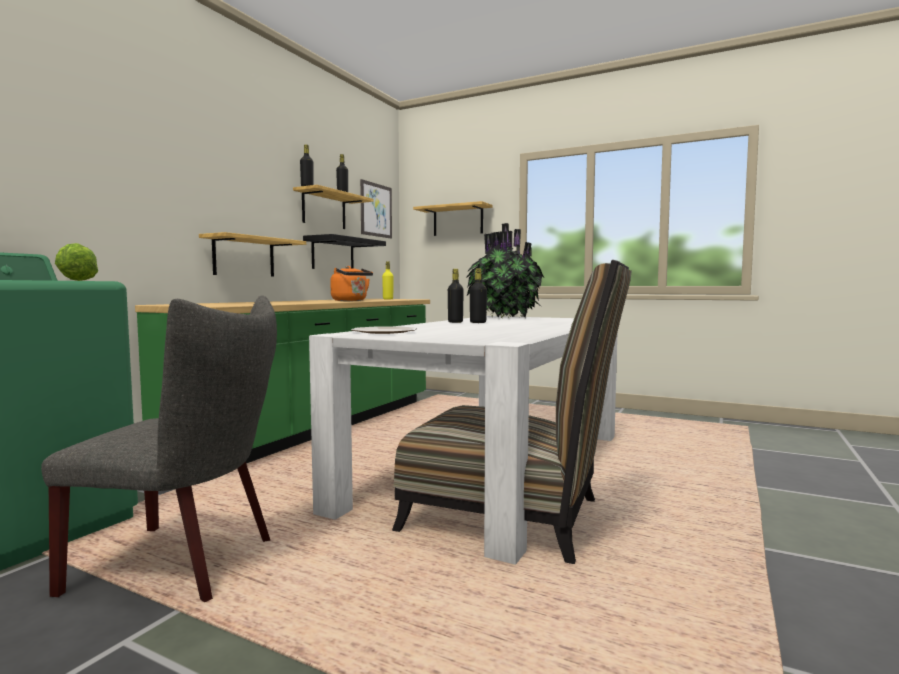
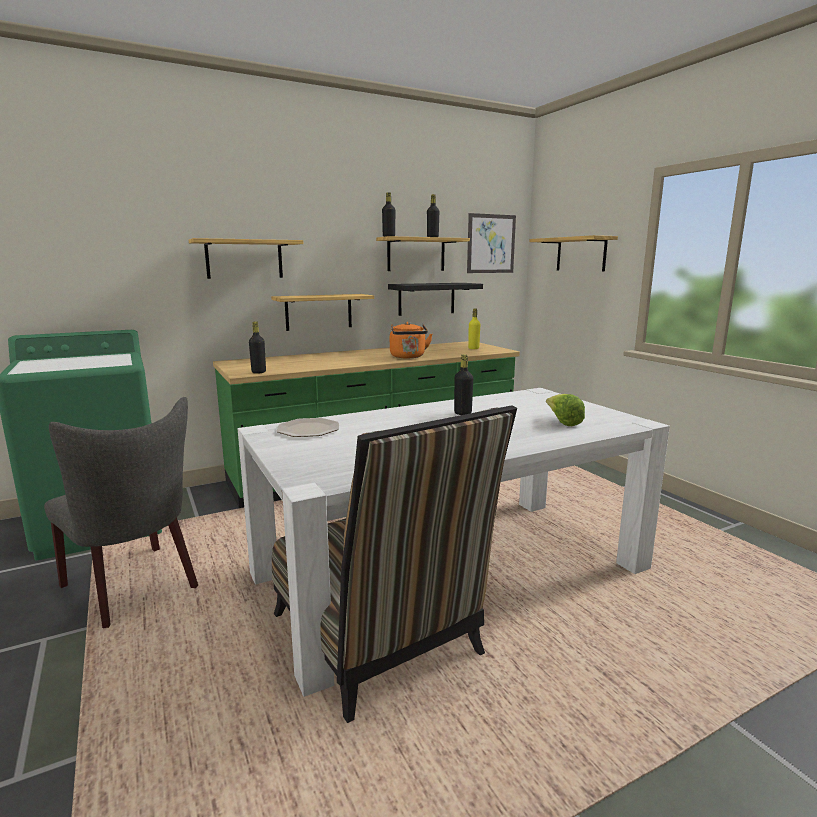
camera: 35 degrees right, 10 degrees up
lettuce [55,243,98,281] -> lettuce moved to [546,394,585,426]
black bottle [448,269,464,323] -> black bottle moved to [249,322,266,374]
potted plant [466,223,544,318] -> none
none -> shelf [189,238,303,279]

